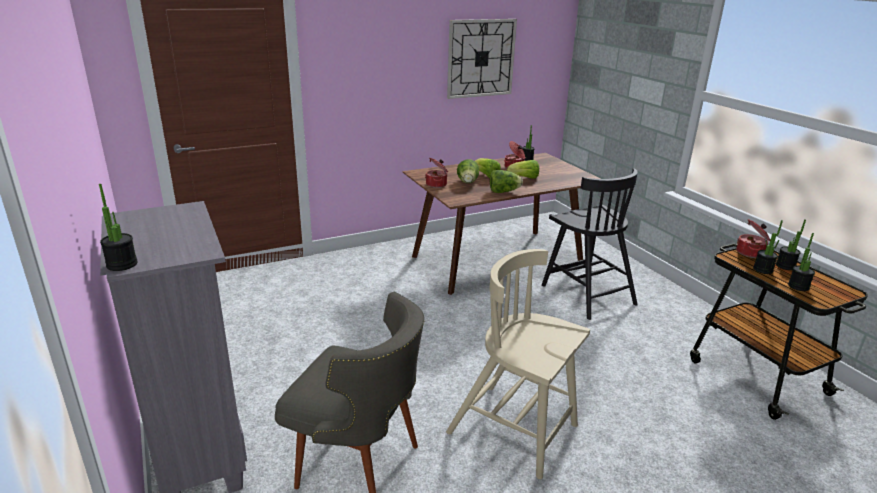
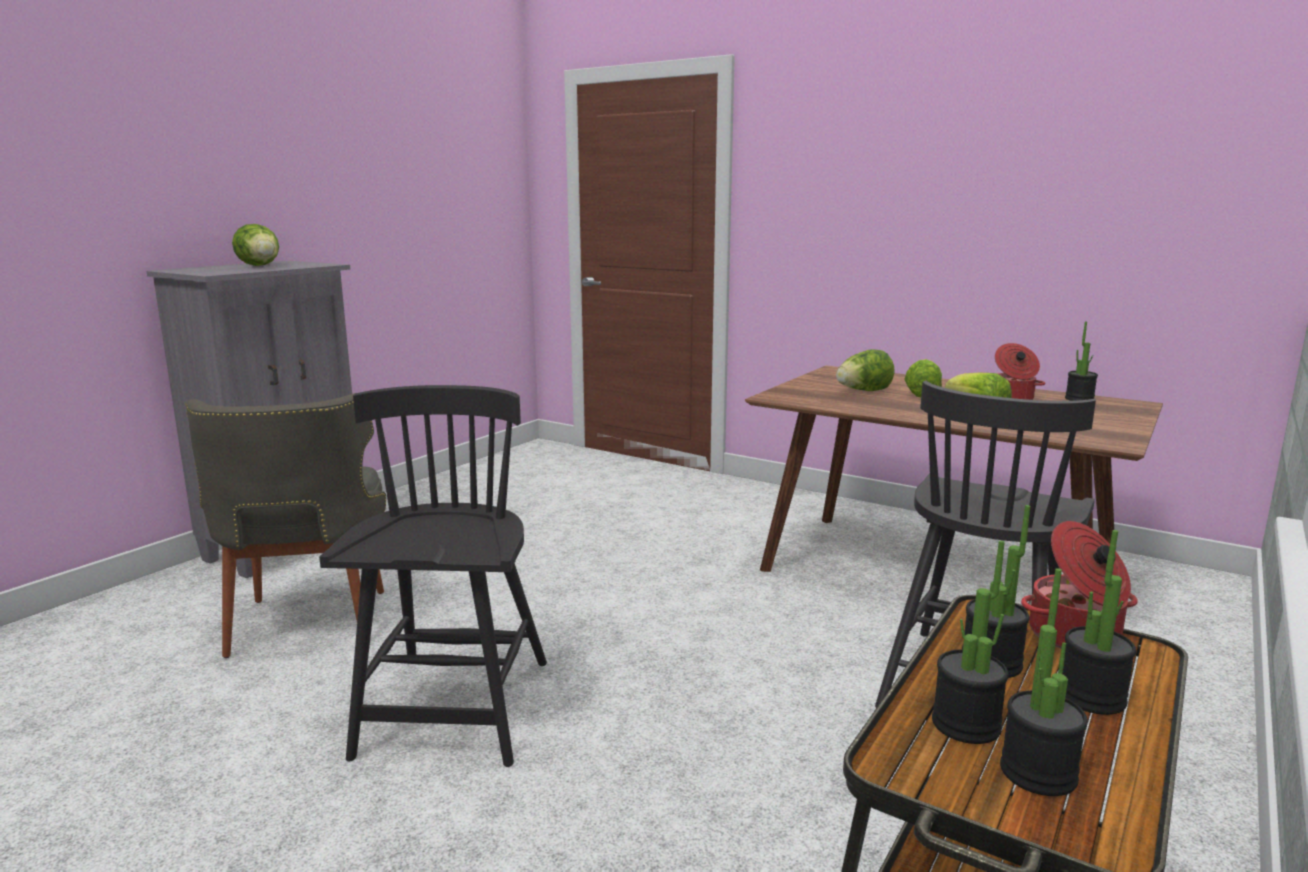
camera: 60 degrees right, 10 degrees down
potted plant [99,184,138,271] -> potted plant moved to [1000,568,1088,796]
cooking pot [425,158,448,188] -> none
beige chair [446,249,590,479] -> black chair [319,385,547,767]
wall clock [447,19,517,99] -> none
lettuce [490,170,523,193] -> lettuce moved to [232,224,279,266]

